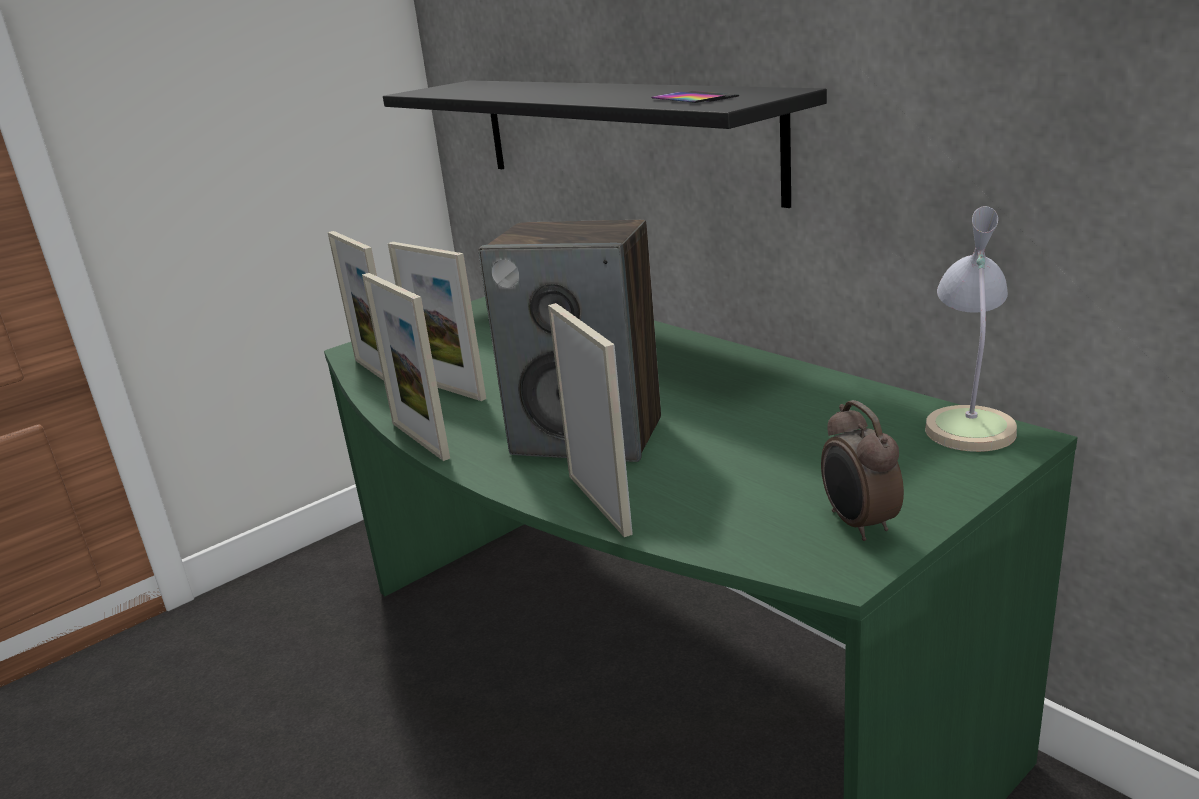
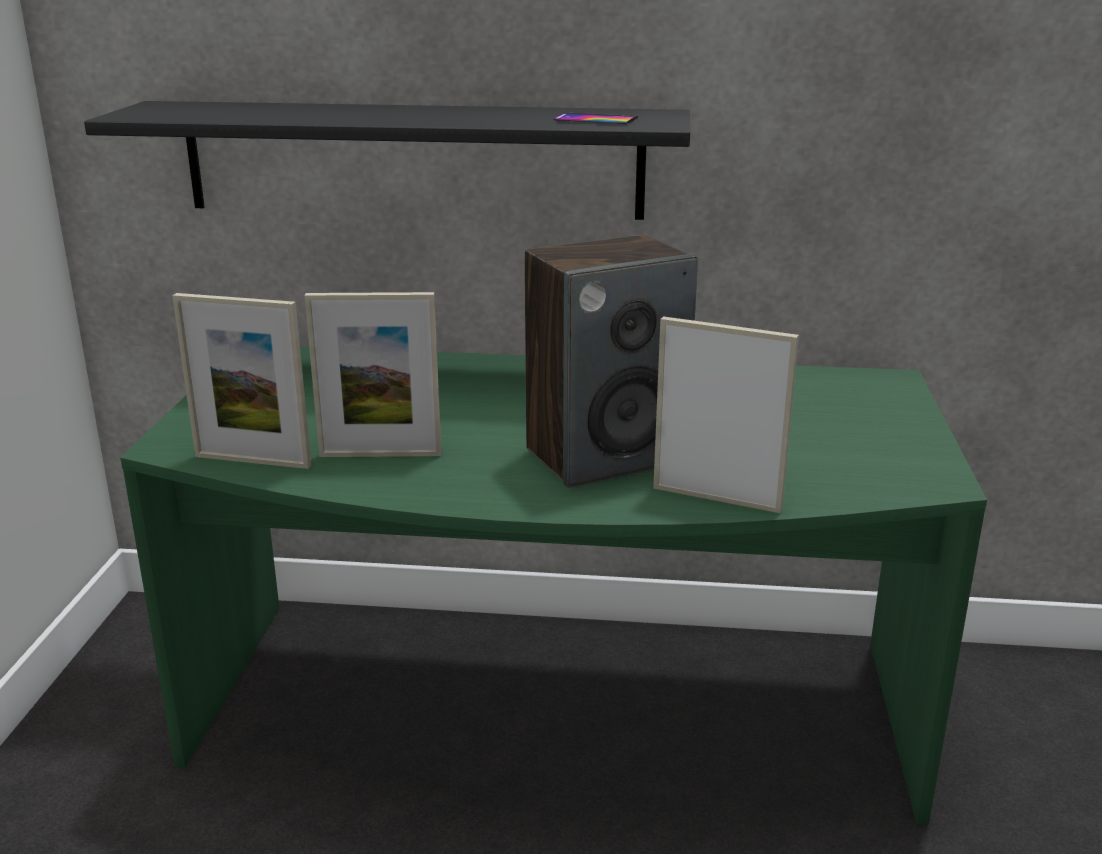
camera: 45 degrees left, 0 degrees up
picture frame [362,273,450,461] -> none
alarm clock [821,400,904,541] -> none
table lamp [925,206,1017,452] -> none

